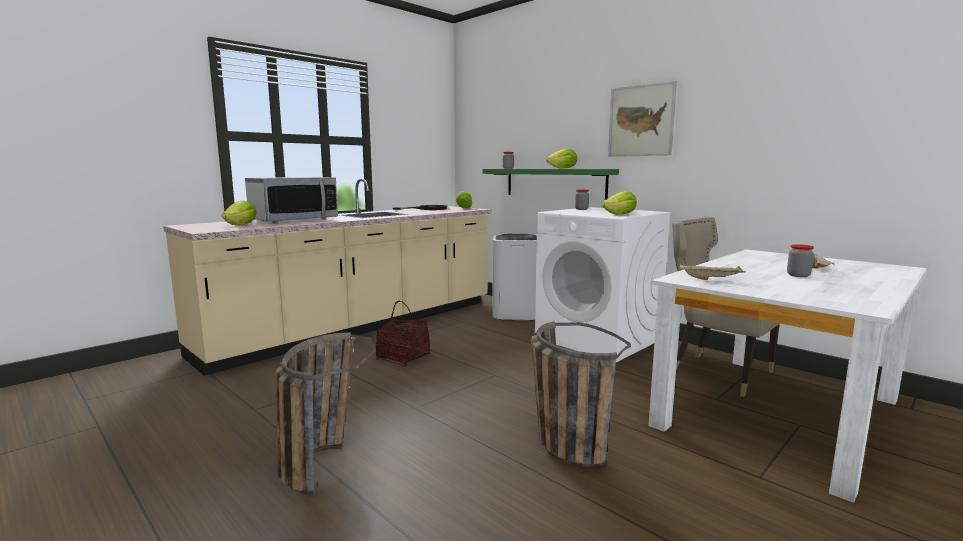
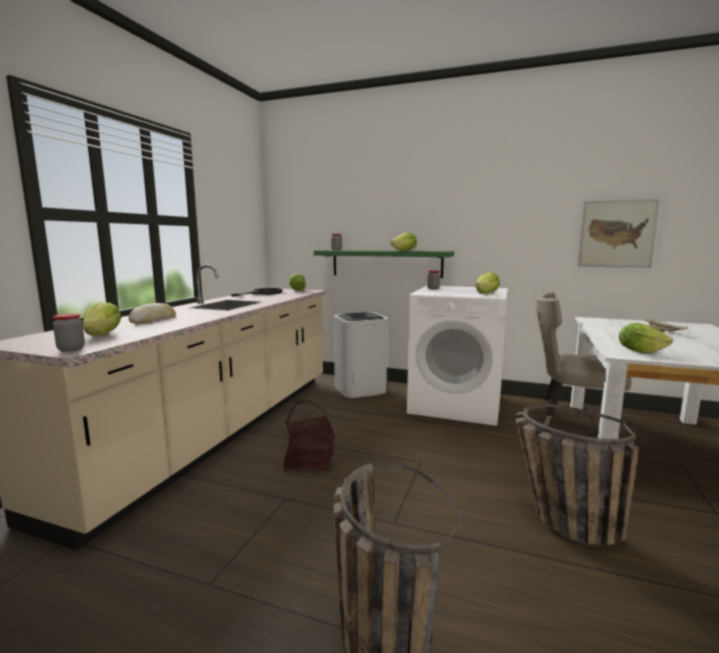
camera: 25 degrees left, 0 degrees up
microwave [245,177,338,223] -> bread [128,303,176,324]
picture [608,81,677,157] -> picture moved to [577,199,660,268]
beige tray [678,265,746,280] -> lettuce [619,323,673,353]
jar [787,244,814,277] -> jar moved to [53,313,85,352]

